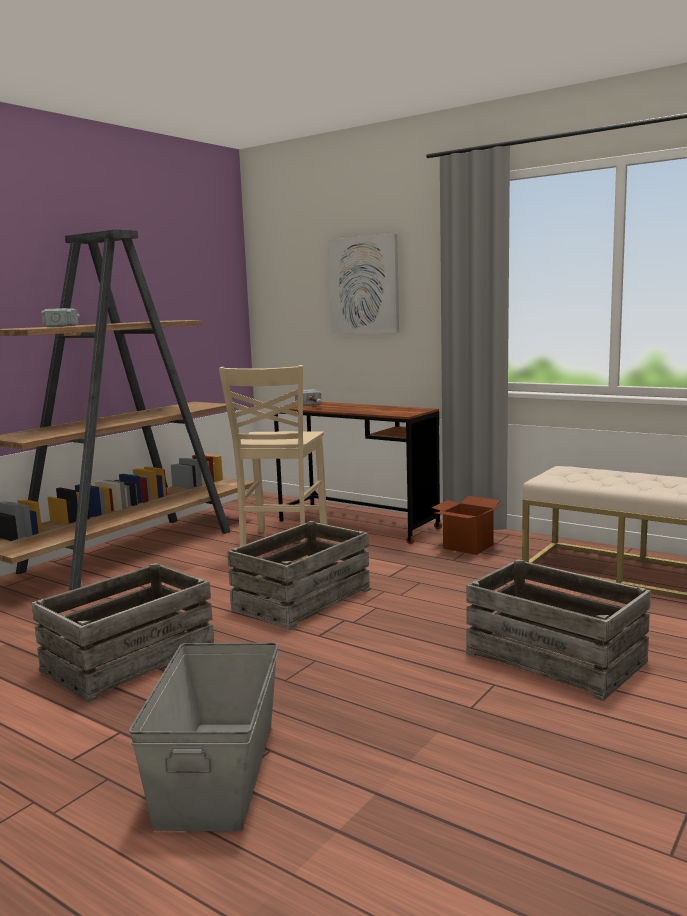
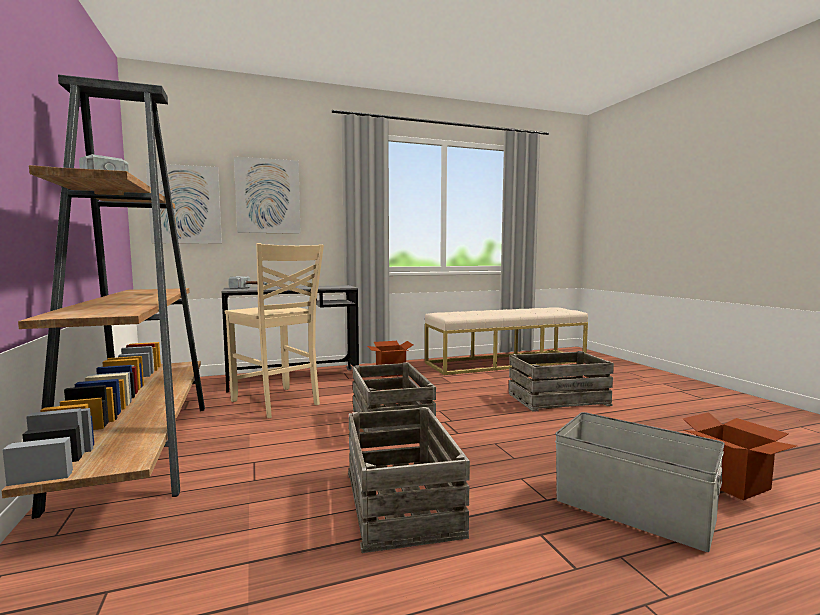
camera: 55 degrees left, 5 degrees down
brown desk [274,402,442,544] -> grey desk [221,285,359,393]
none -> picture [146,163,222,244]
none -> cardboard box [683,412,797,500]

